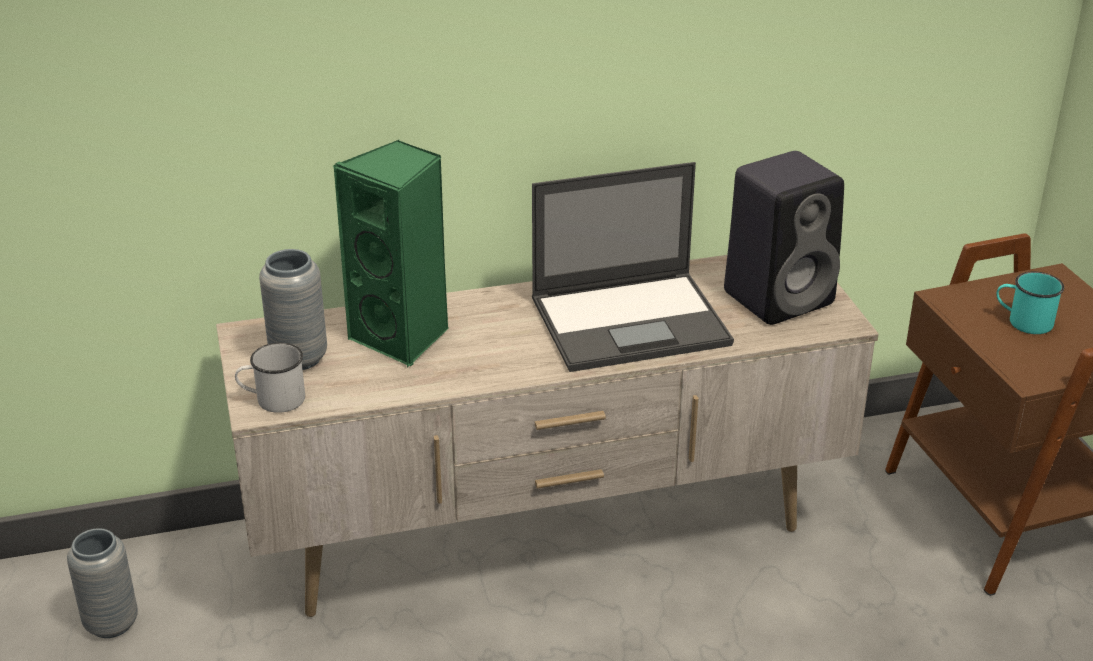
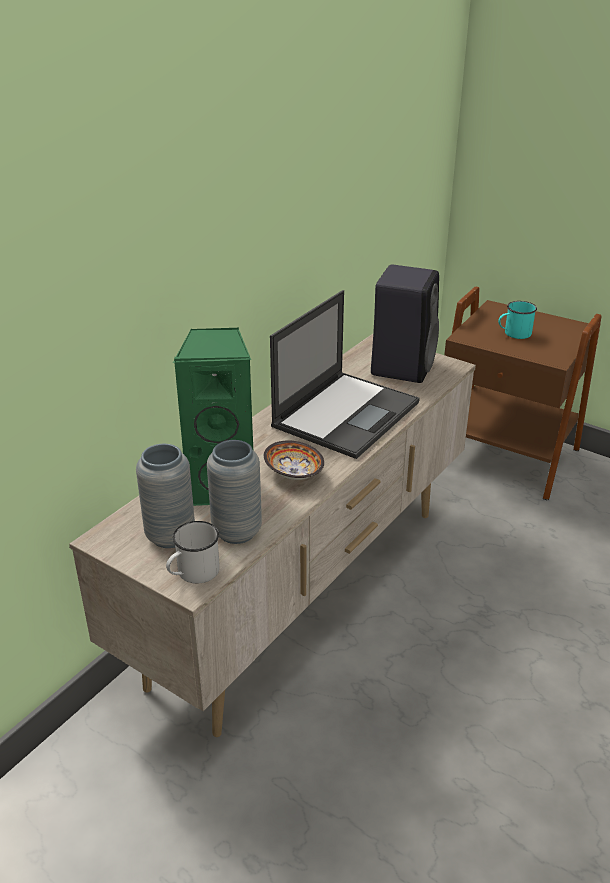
camera: 40 degrees left, 0 degrees up
grey vase [67,528,138,638] -> grey vase moved to [207,440,262,544]
none -> bowl [264,441,324,480]

